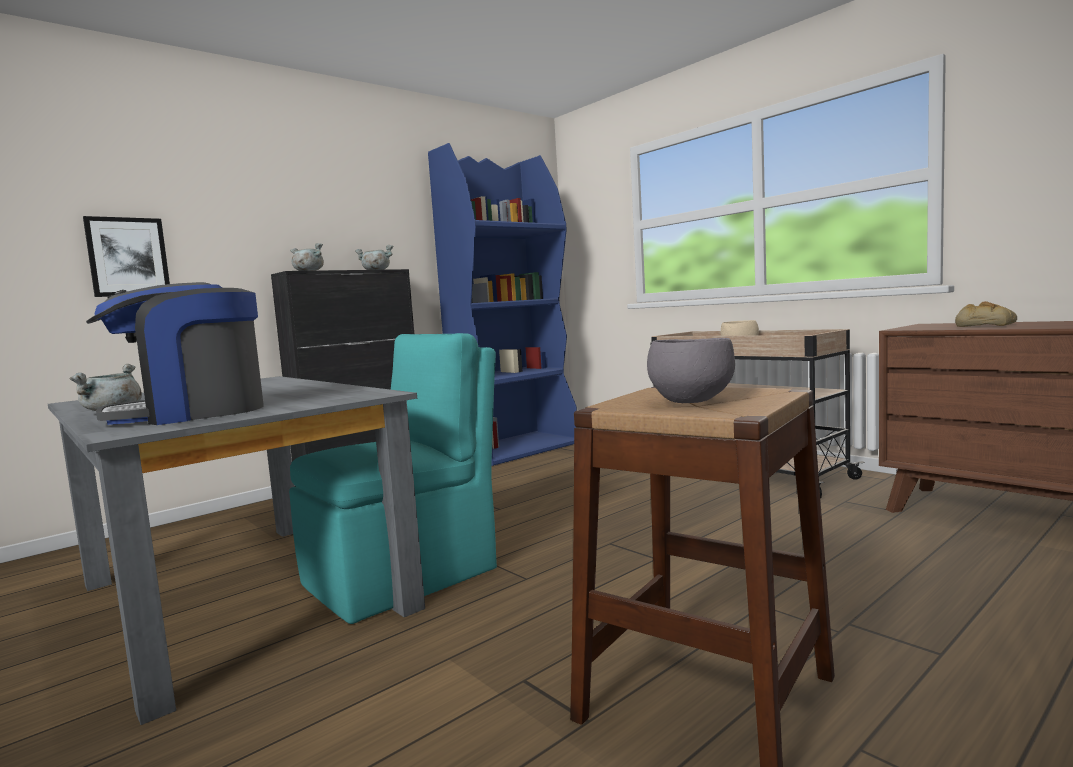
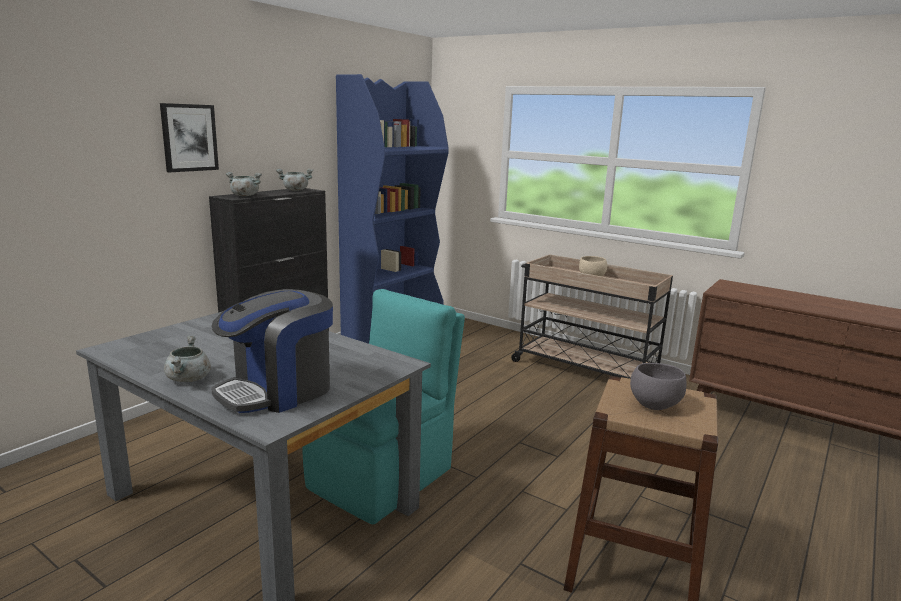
camera: 15 degrees left, 10 degrees up
picture [83,216,170,297] -> picture moved to [160,103,219,172]
bread [955,301,1017,327] -> none

